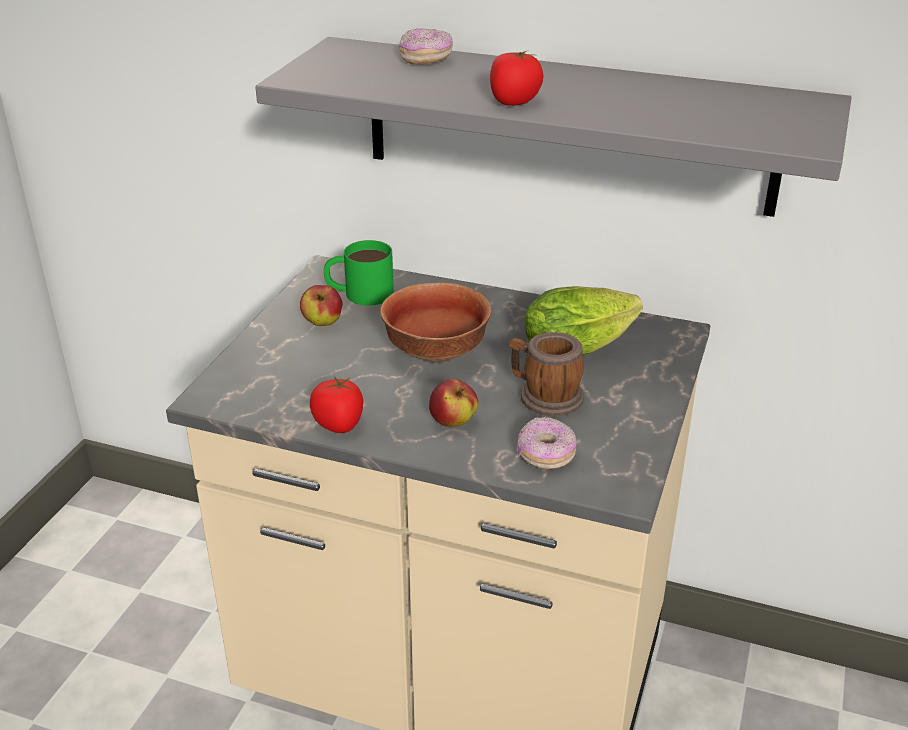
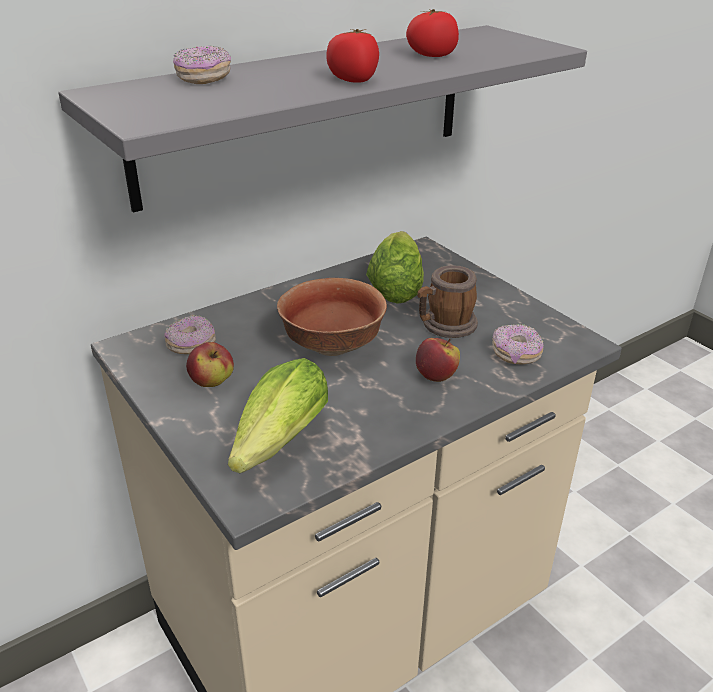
camera: 55 degrees left, 0 degrees up
tomato [310,376,363,433] -> tomato moved to [406,9,459,57]
green mug [324,240,394,305] -> donut [164,315,216,354]
none -> lettuce [228,358,328,473]

